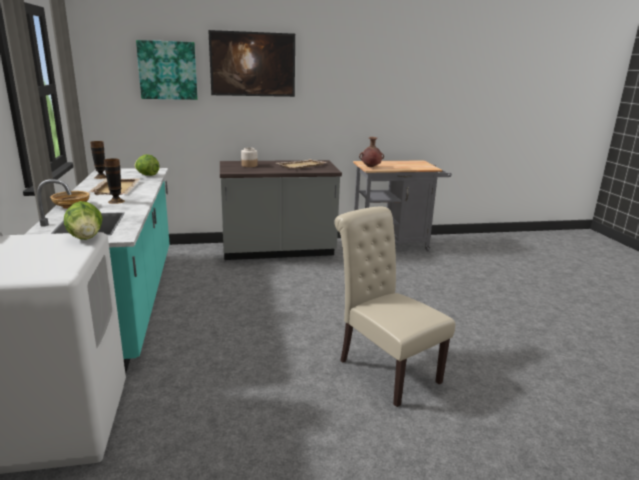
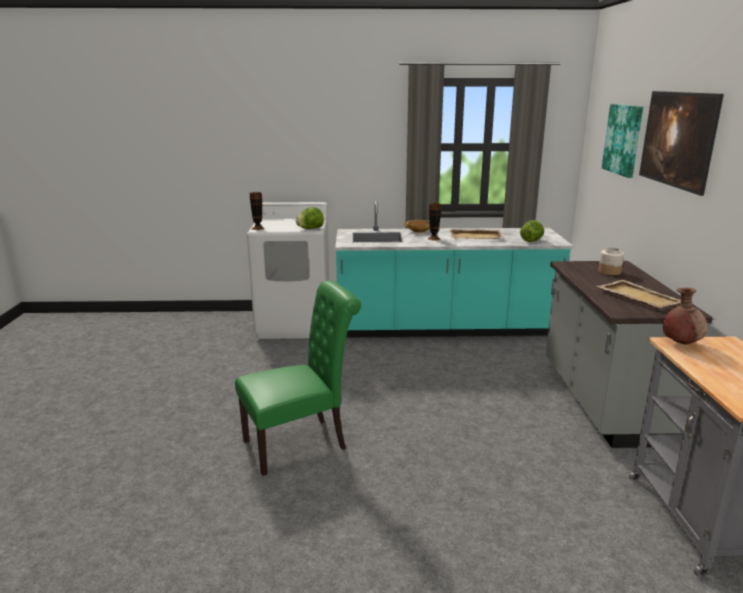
camera: 100 degrees right, 0 degrees up
vase [90,141,107,179] -> vase moved to [250,192,265,230]
beige chair [334,207,455,407] -> green chair [235,280,361,476]

